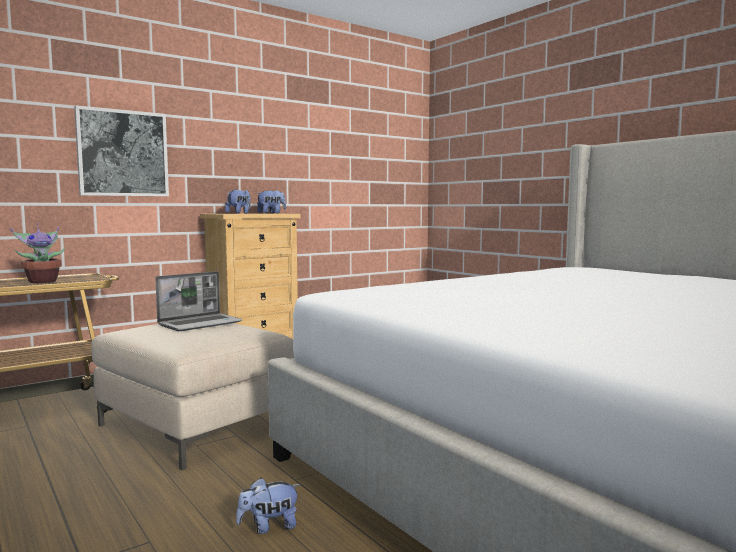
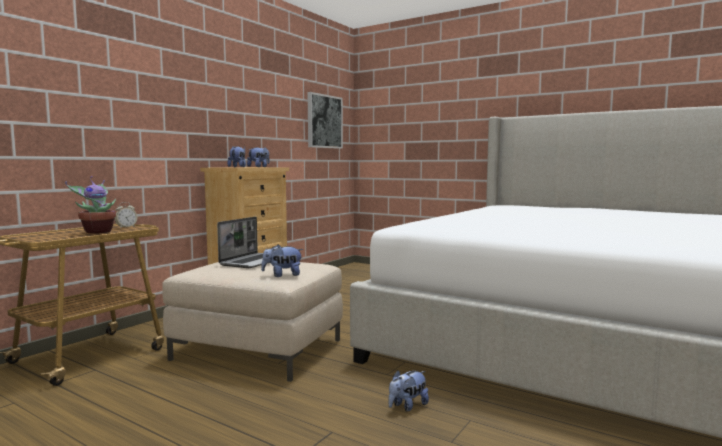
camera: 20 degrees left, 0 degrees up
picture [74,105,169,196] -> picture moved to [308,92,343,149]
none -> alarm clock [114,202,137,228]
none -> plush toy [261,244,304,277]

